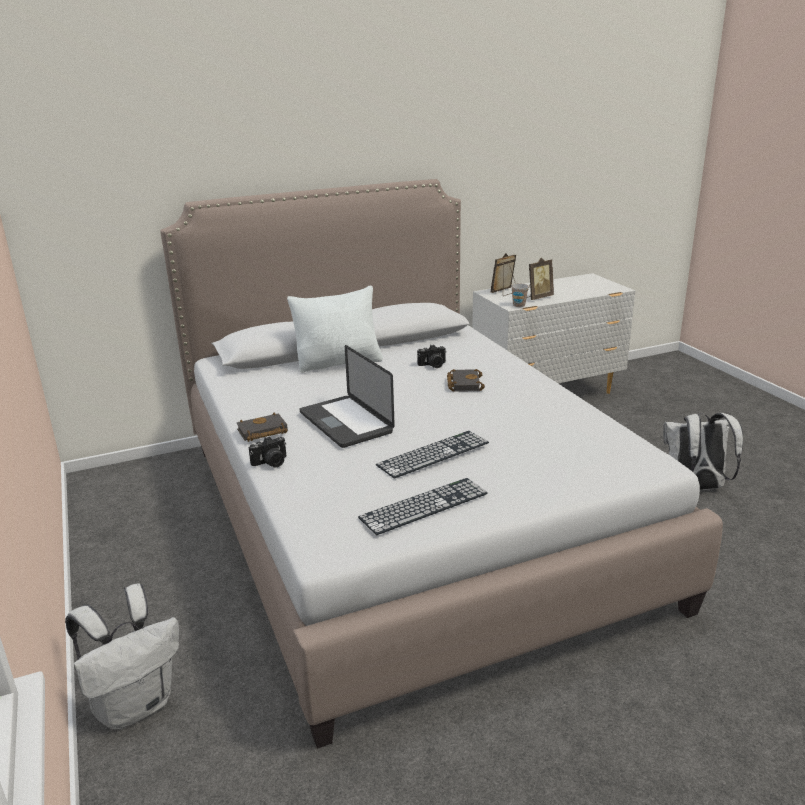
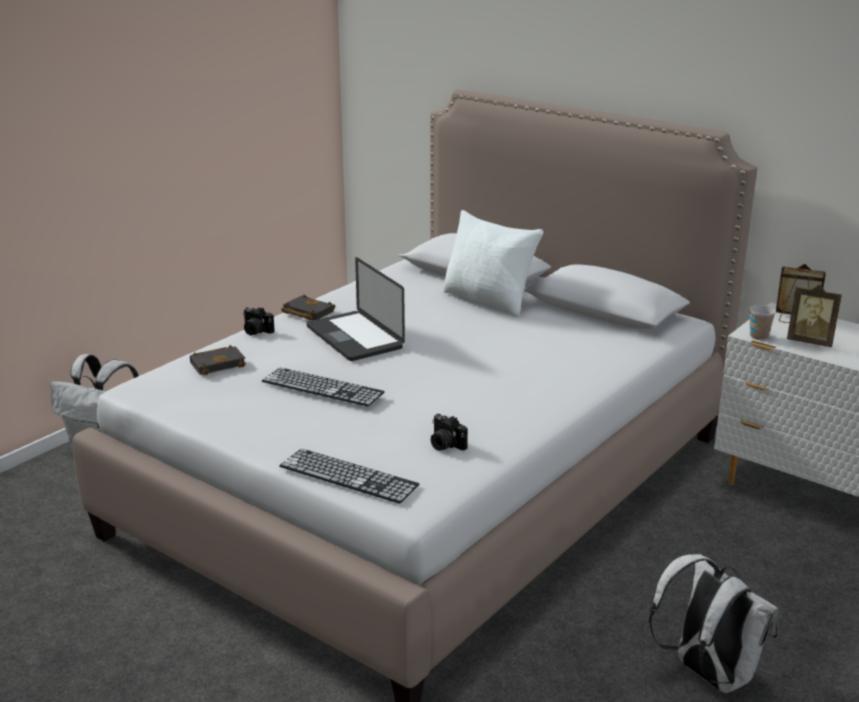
camera: 60 degrees right, 0 degrees up
laptop [300,345,395,448] -> laptop turned 60 degrees counterclockwise [306,257,405,361]
keyboard [358,478,488,535] -> keyboard moved to [279,449,419,503]
camera [417,344,446,368] -> camera moved to [431,414,468,451]
black book [447,369,485,392] -> black book moved to [190,345,246,376]

